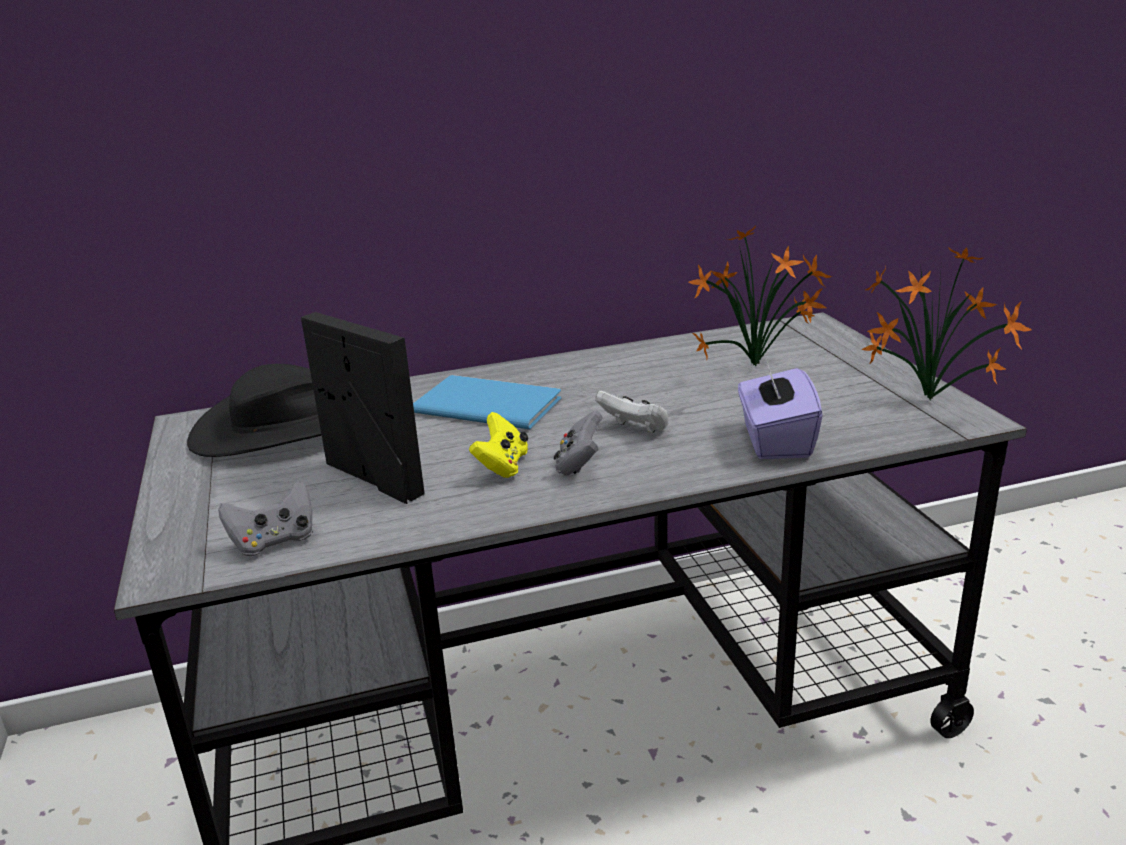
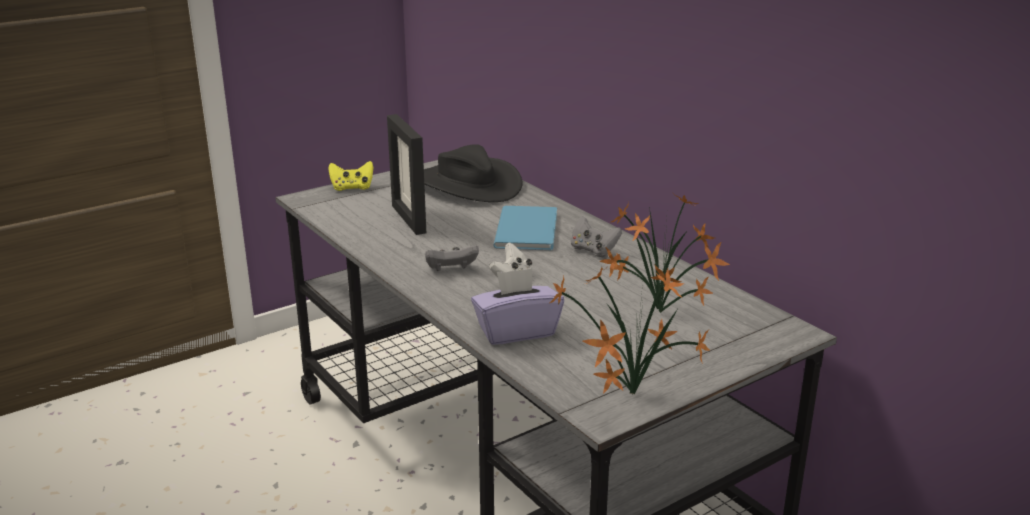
camera: 70 degrees right, 0 degrees up
grey game controller [218,481,313,556] -> grey game controller moved to [571,216,622,257]
picture frame [301,312,425,504] -> picture frame turned 135 degrees clockwise [387,114,426,235]
yellow game controller [469,412,528,478] -> yellow game controller moved to [328,161,373,191]

